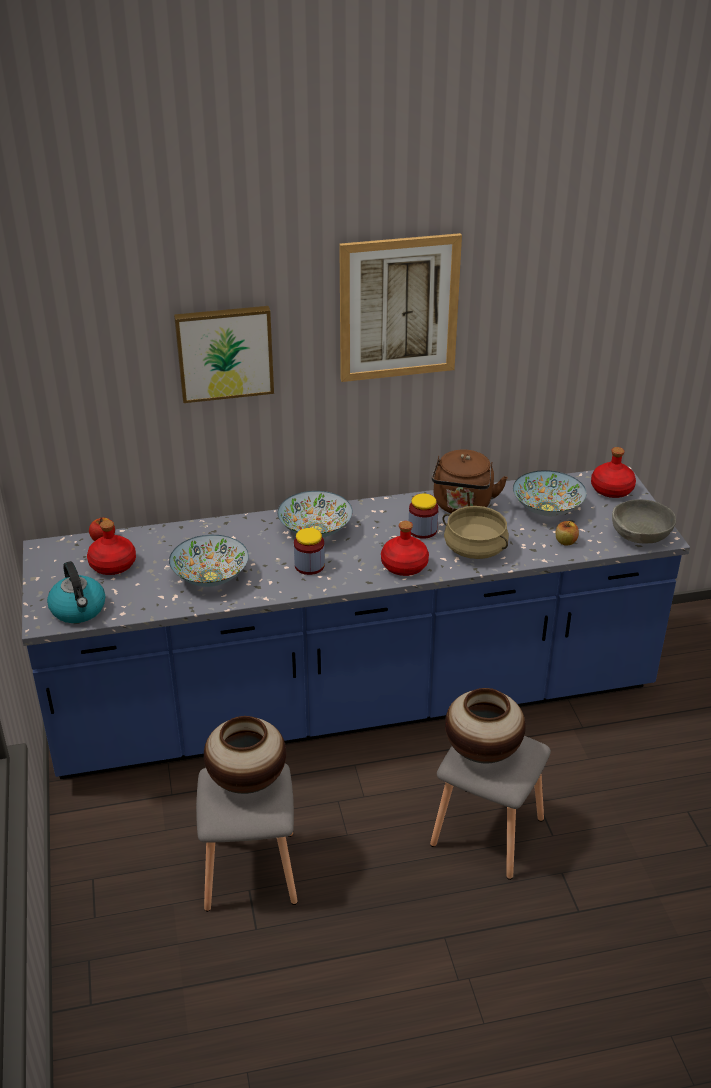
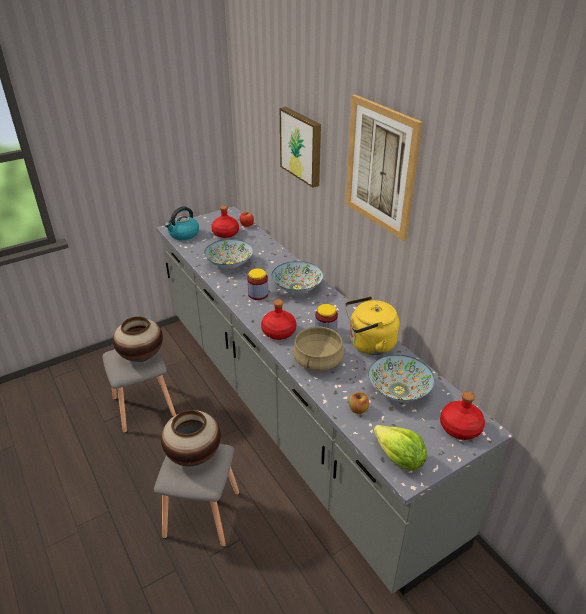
camera: 70 degrees right, 0 degrees up
blue counter [22,466,690,779] -> grey counter [156,206,513,595]
brown kettle [432,449,508,513] -> yellow kettle [345,296,400,355]
grey bowl [612,499,676,543] -> lettuce [373,425,427,470]

